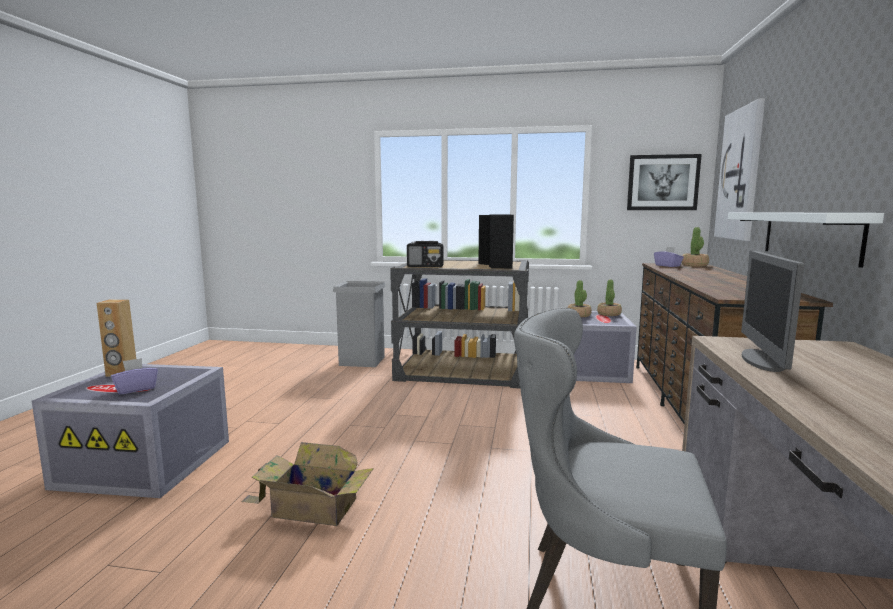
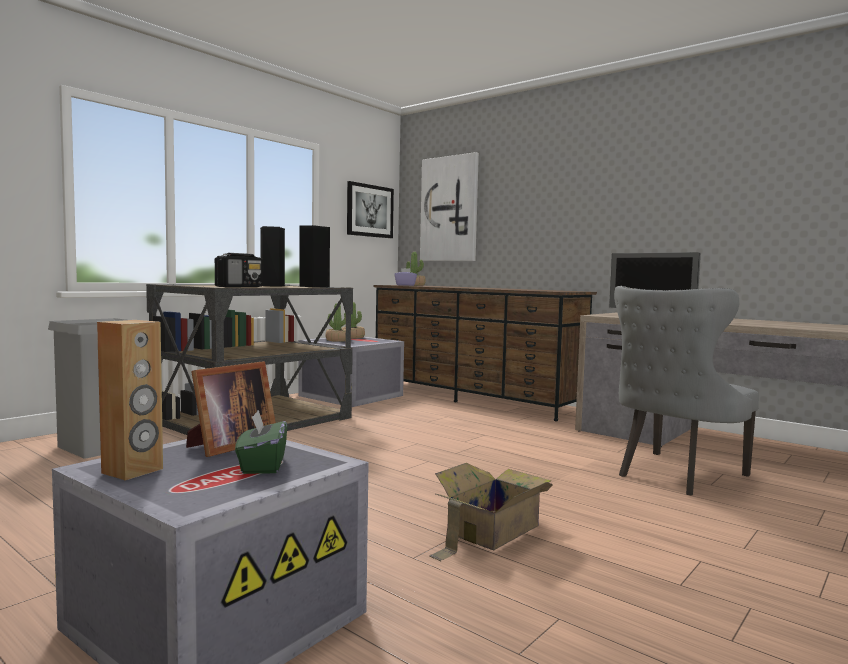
camera: 60 degrees left, 5 degrees down
purple tissue box [111,358,158,395] -> green tissue box [235,410,287,474]
white shelf [728,212,884,268] -> none
none -> picture frame [186,361,276,457]

